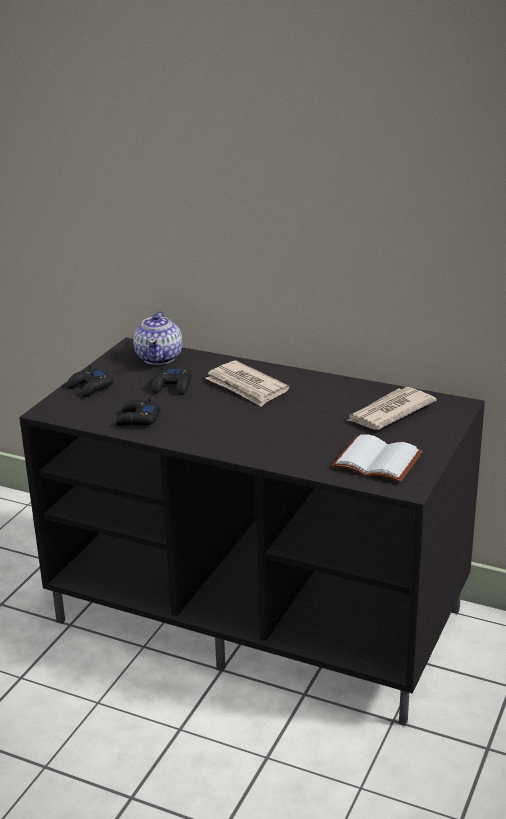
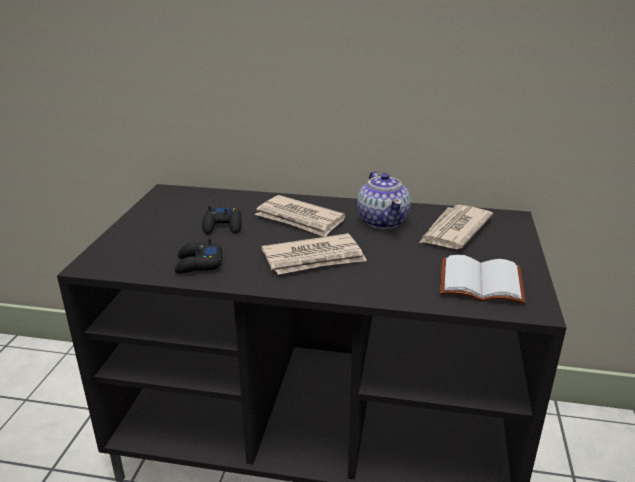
camera: 15 degrees left, 0 degrees up
black game controller [67,365,114,397] -> none
teapot [134,311,182,365] -> teapot moved to [357,171,411,229]
none -> newspaper [261,233,367,275]

